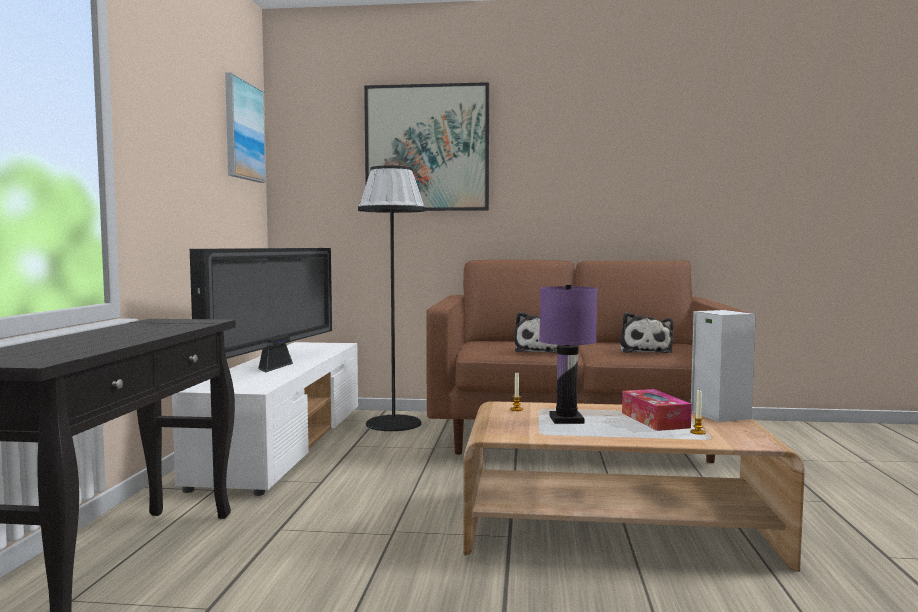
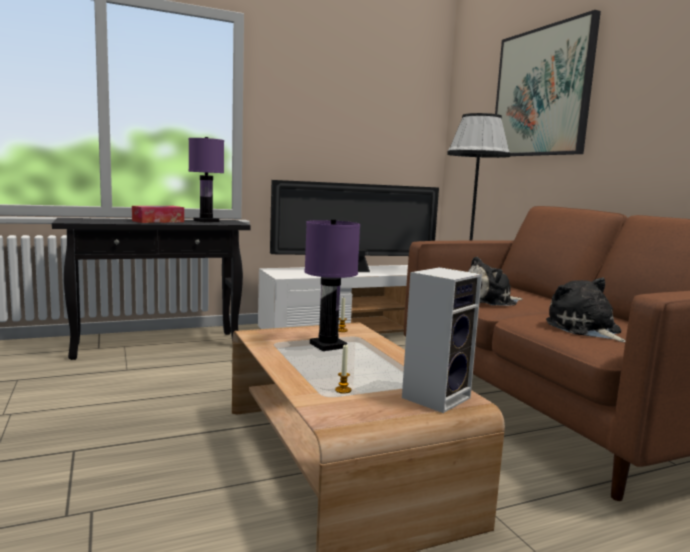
camera: 60 degrees right, 5 degrees up
picture [225,72,266,183] -> none
plush toy [620,312,674,353] -> plush toy turned 90 degrees clockwise [546,278,626,342]
tissue box [622,389,692,431] -> tissue box moved to [132,206,184,223]
none -> purple table lamp [189,137,224,222]

